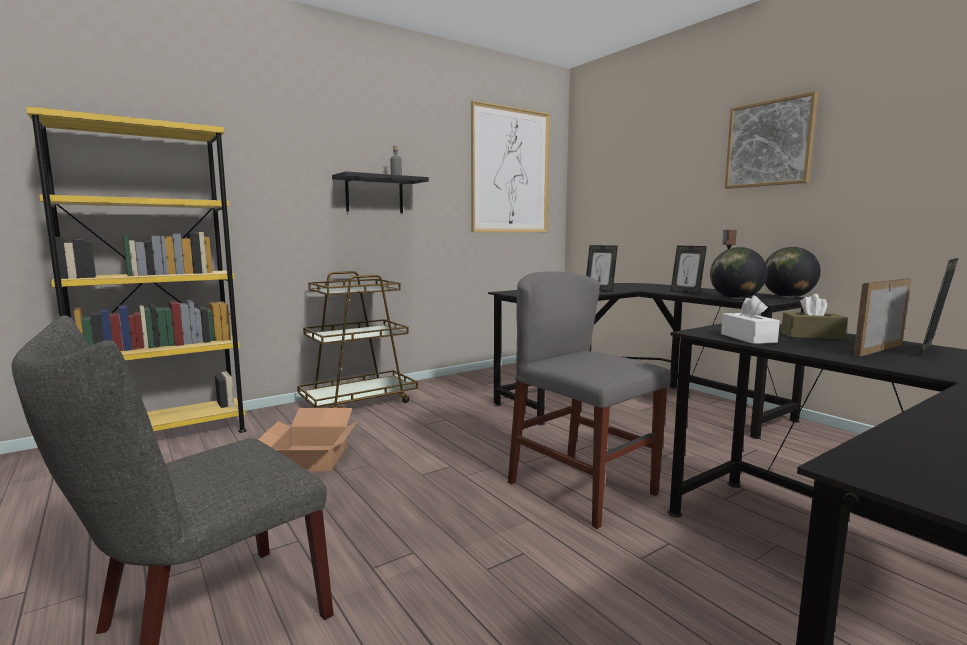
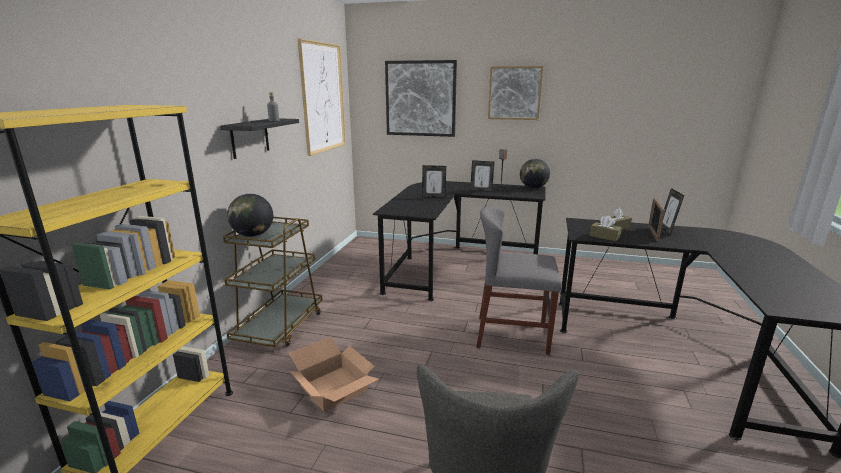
camera: 40 degrees left, 10 degrees up
globe [710,247,767,299] -> globe moved to [227,194,273,237]
white tissue box [721,295,780,344] -> brown tissue box [590,216,622,241]
none -> picture [385,60,457,137]

